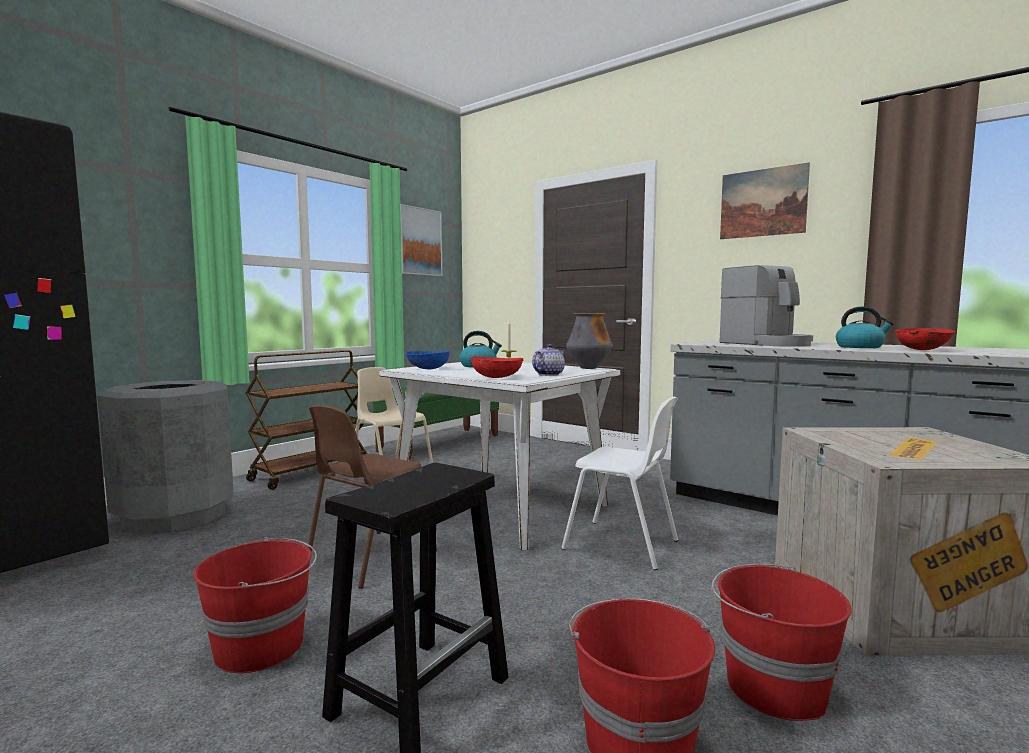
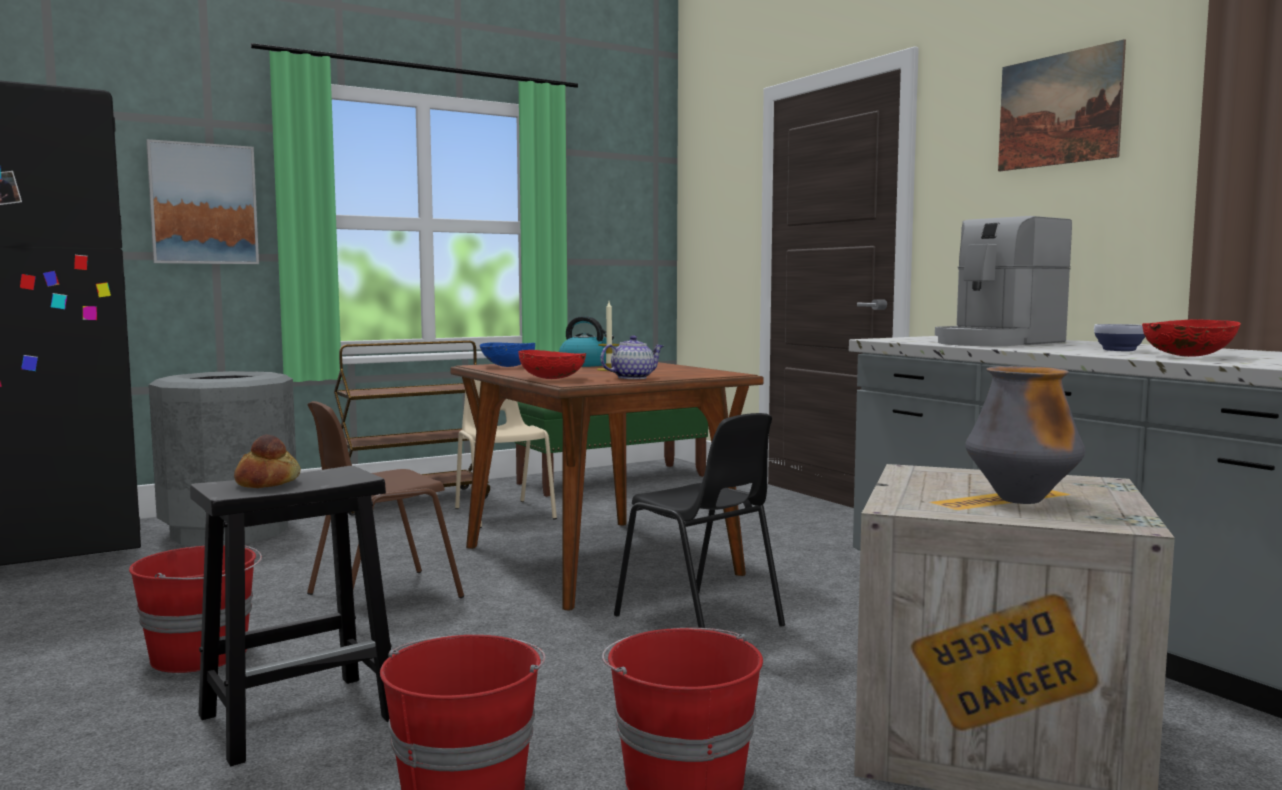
camera: 20 degrees right, 0 degrees up
white dining table [379,362,620,550] -> brown dining table [450,362,764,610]
picture [400,204,443,276] -> picture moved to [146,139,259,264]
white chair [561,397,678,570] -> black chair [614,413,785,628]
vase [566,313,613,369] -> vase moved to [965,366,1085,504]
coffee machine [719,265,813,347] -> coffee machine turned 60 degrees clockwise [935,216,1072,346]
kettle [836,307,894,348] -> bowl [1094,324,1145,351]
none -> bread [234,435,301,488]

